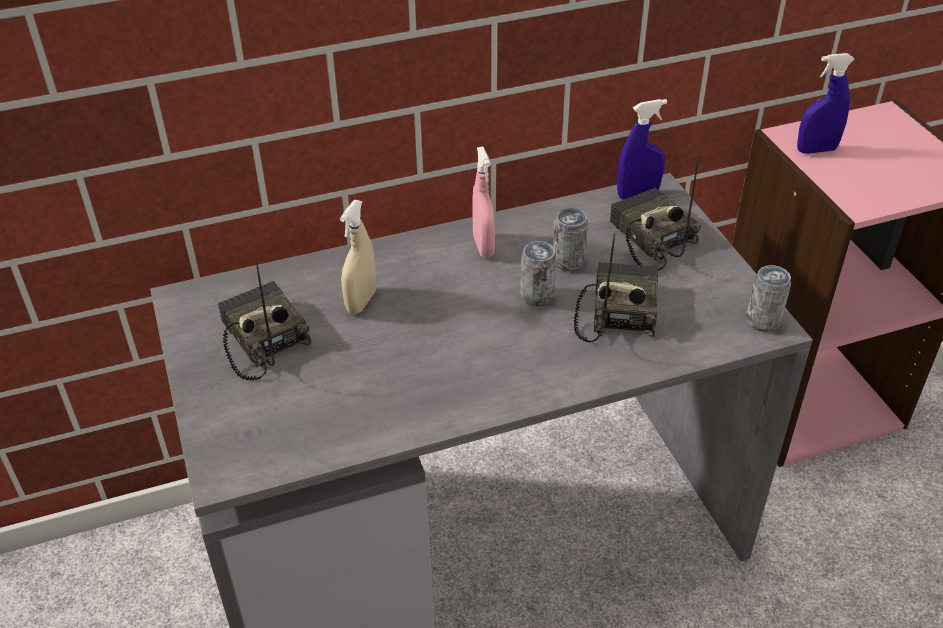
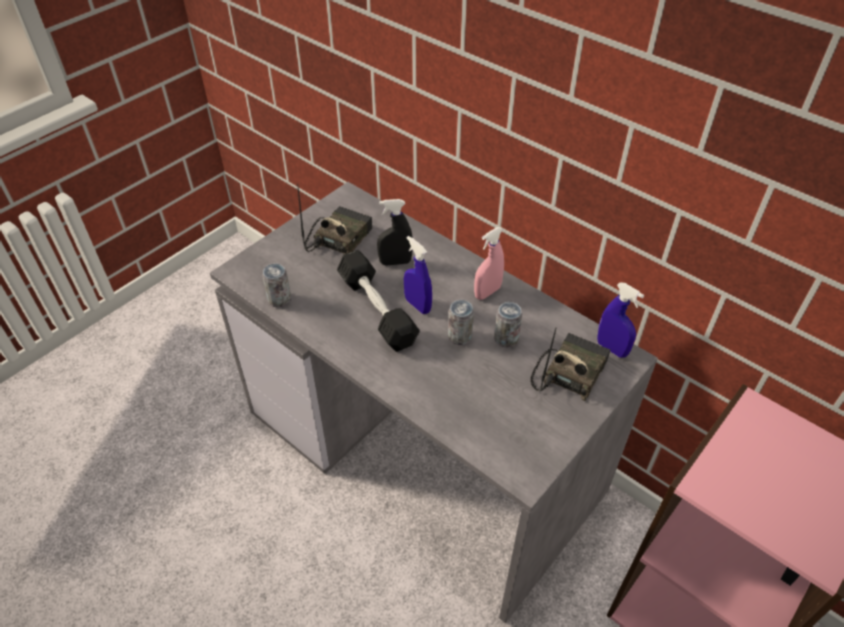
camera: 60 degrees right, 5 degrees up
beige spray bottle [340,200,376,314] -> black spray bottle [377,199,413,266]
radio [574,233,658,342] -> none
can [746,265,791,332] -> can moved to [263,263,291,308]
blue spray bottle [797,53,855,154] -> blue spray bottle moved to [404,236,432,314]
none -> black dumbbell [337,250,420,352]

